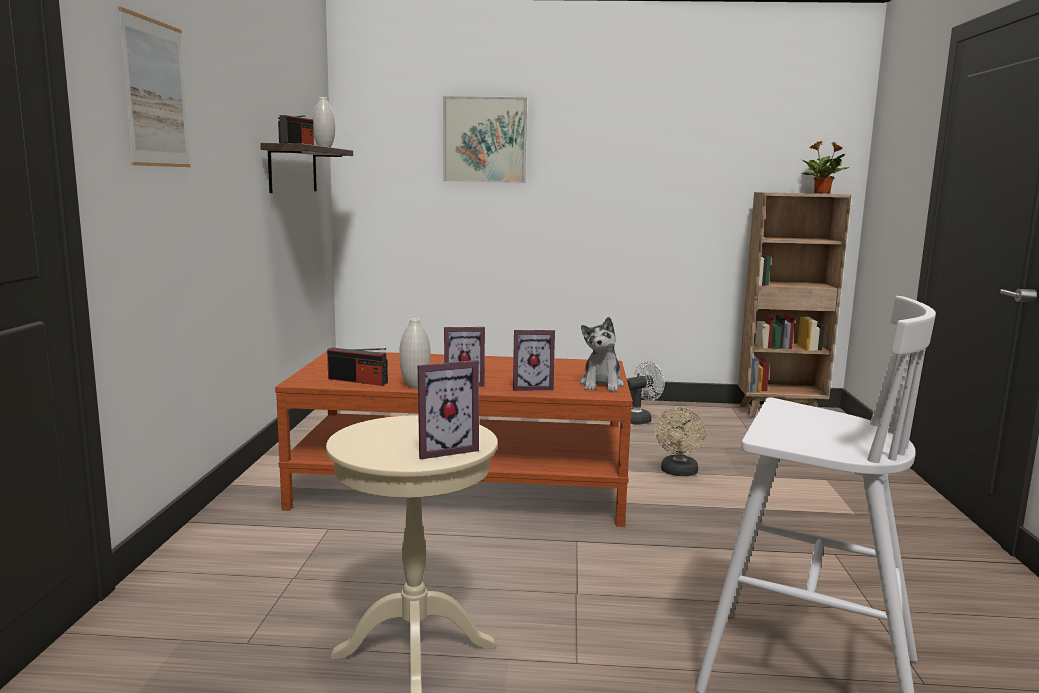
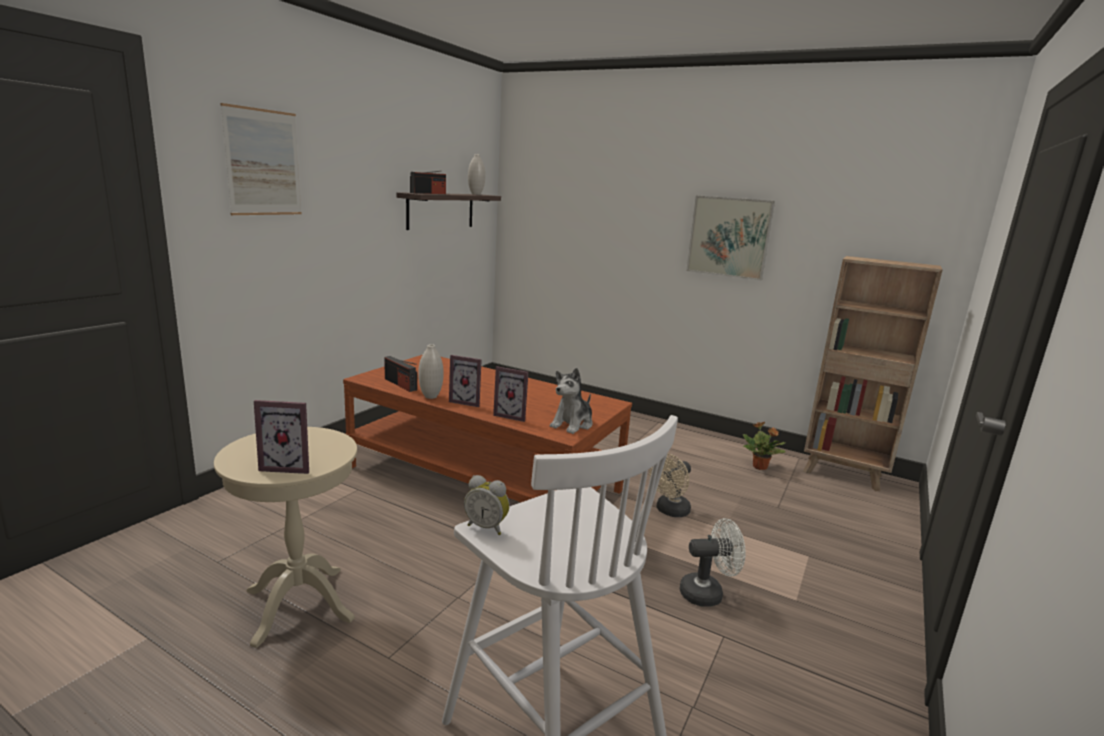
camera: 25 degrees right, 5 degrees up
picture [443,96,527,183] -> picture moved to [686,196,775,281]
white fan [627,361,665,424] -> white fan moved to [680,518,745,607]
potted plant [802,141,849,193] -> potted plant moved to [743,422,786,470]
none -> alarm clock [464,475,510,535]

